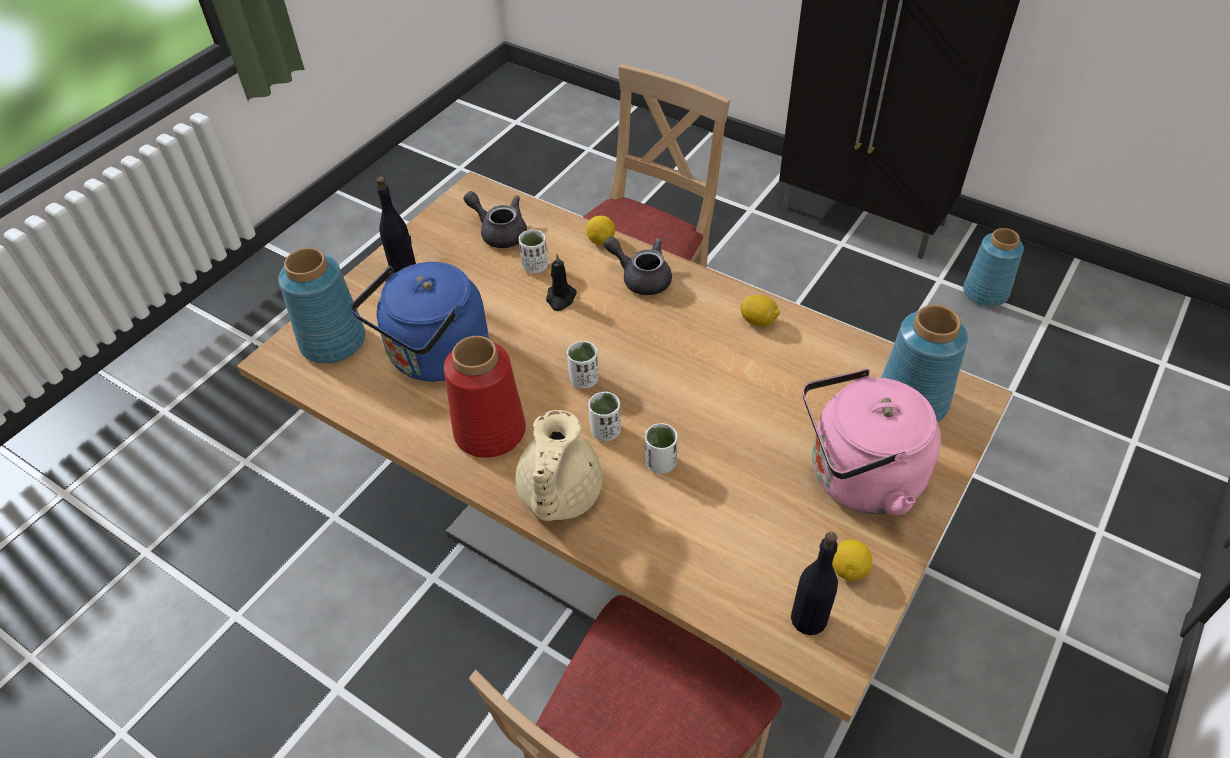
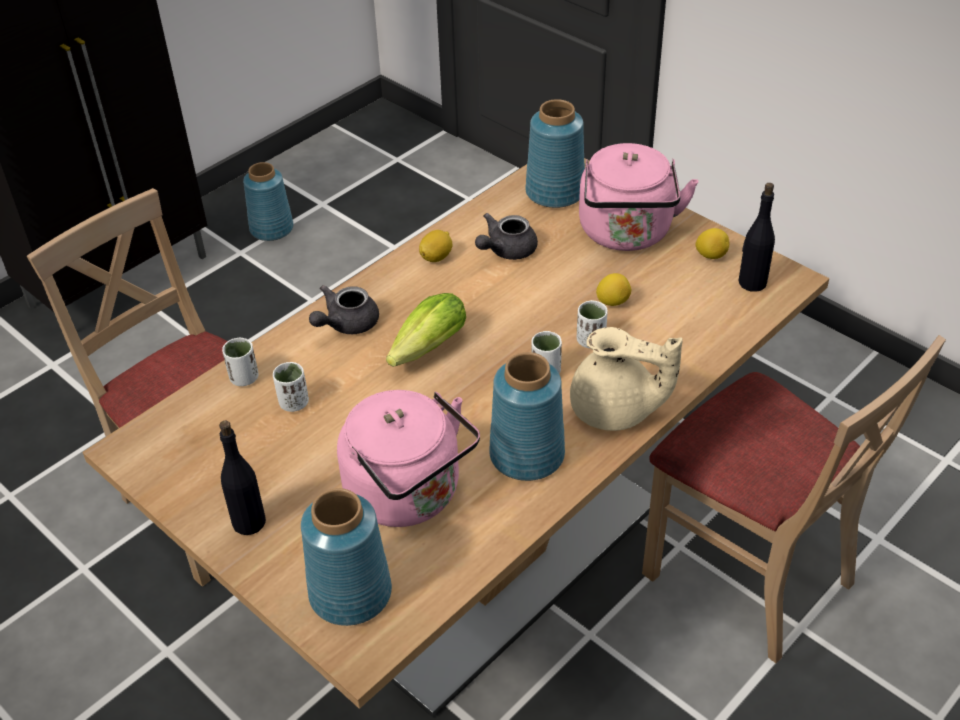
camera: 80 degrees left, 5 degrees down
blue kettle [351,262,489,382] -> pink kettle [337,390,480,527]
red vase [444,336,526,458] -> blue vase [489,352,565,481]
grey teapot [463,191,527,248] -> grey teapot moved to [475,213,538,260]
black candle [546,254,577,311] -> none
white cup [567,341,599,389] -> white cup moved to [222,338,259,386]
lemon [586,216,615,245] -> lemon moved to [596,273,631,306]
none -> lettuce [386,293,466,367]

